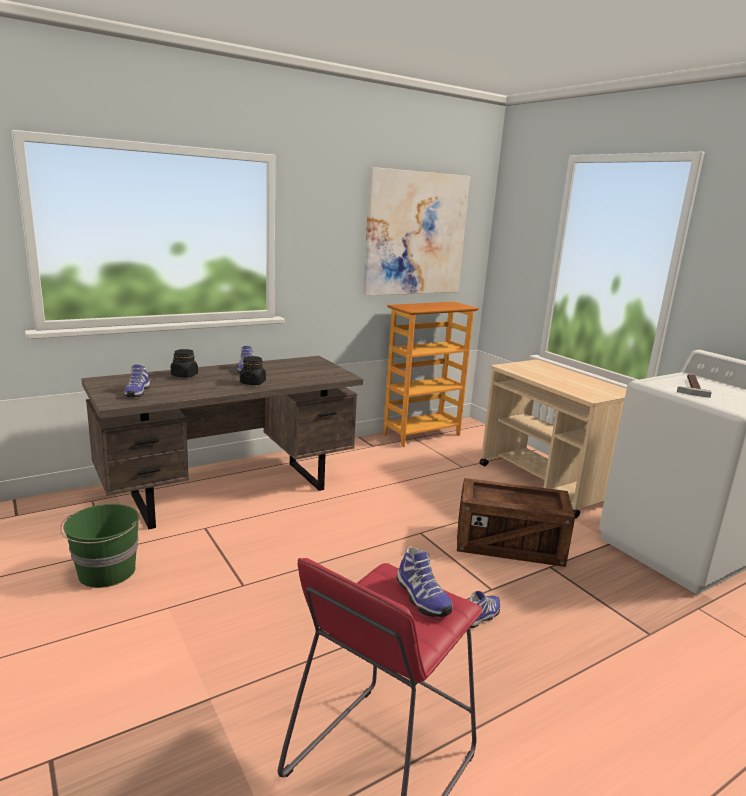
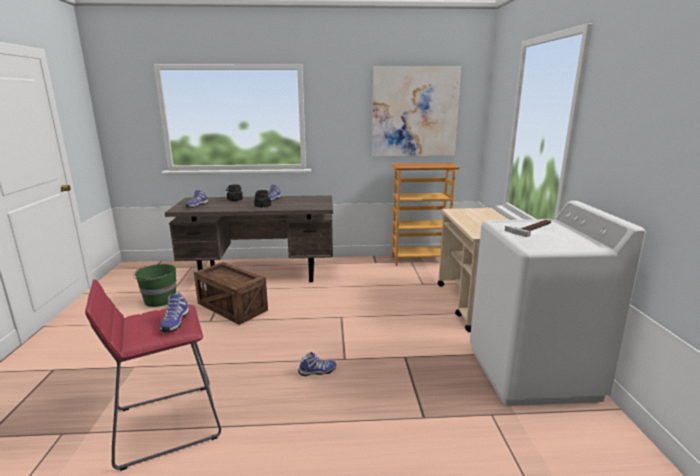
camera: 30 degrees right, 0 degrees up
crate [457,478,575,567] -> crate moved to [194,262,268,325]

